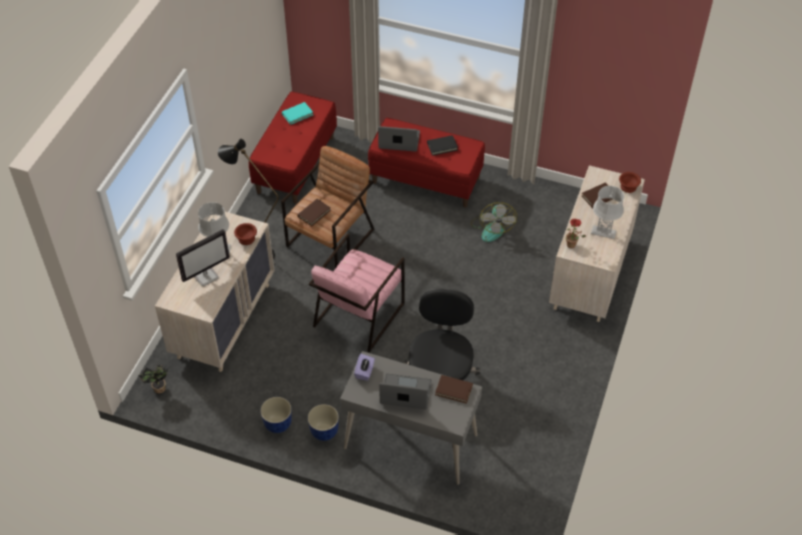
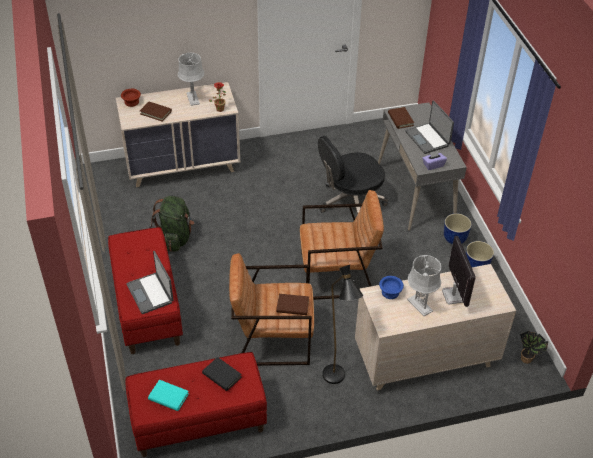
camera: 125 degrees left, 5 degrees down
monitor [176,229,230,286] -> monitor turned 60 degrees clockwise [442,236,476,307]
brown bowl [234,223,257,245] -> blue bowl [379,276,404,299]
pink armchair [309,233,405,353] -> brown armchair [300,190,384,300]
black book [427,135,458,156] -> black book moved to [202,357,242,391]
fan [471,202,517,242] -> green backpack [149,196,195,252]

